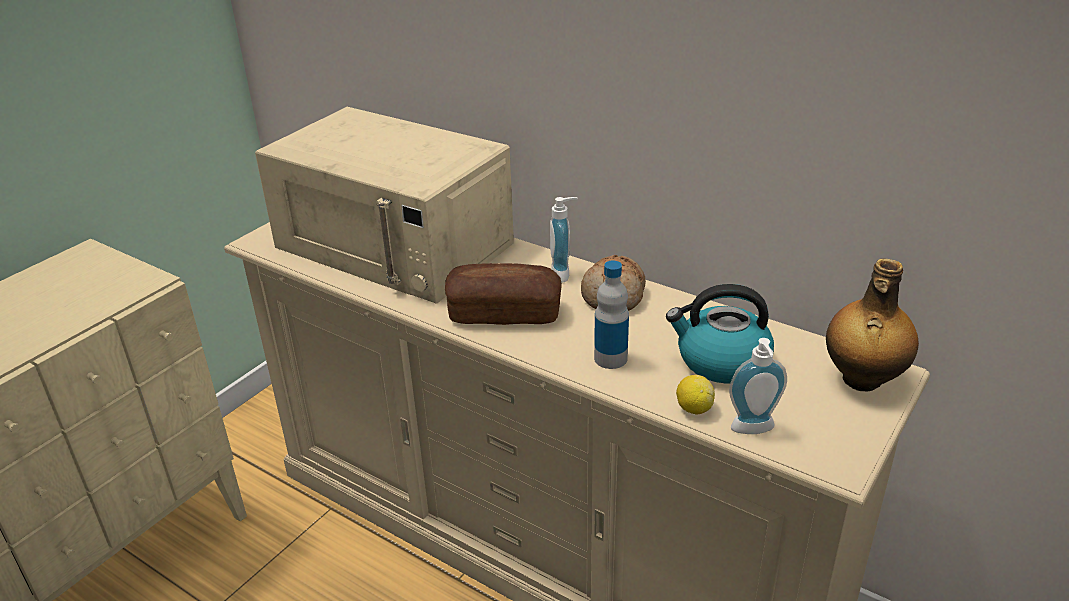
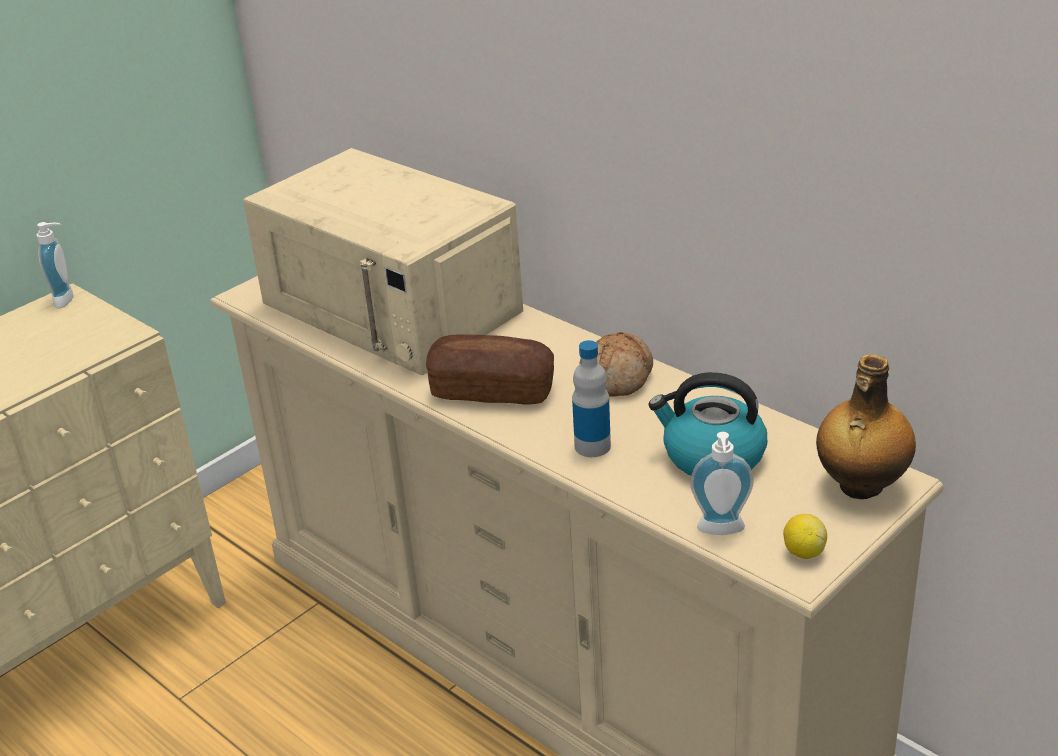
camera: 10 degrees right, 0 degrees up
soap dispenser [550,197,578,282] -> soap dispenser moved to [36,222,73,308]
lemon [676,375,715,414] -> lemon moved to [783,514,827,559]

